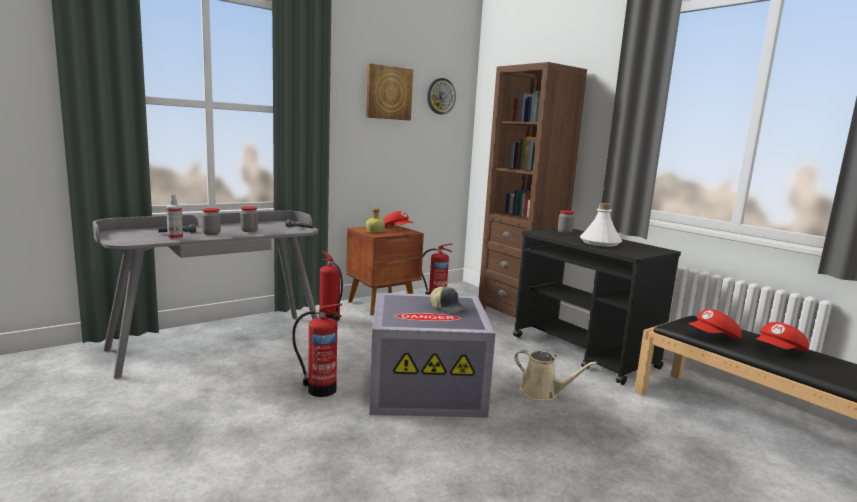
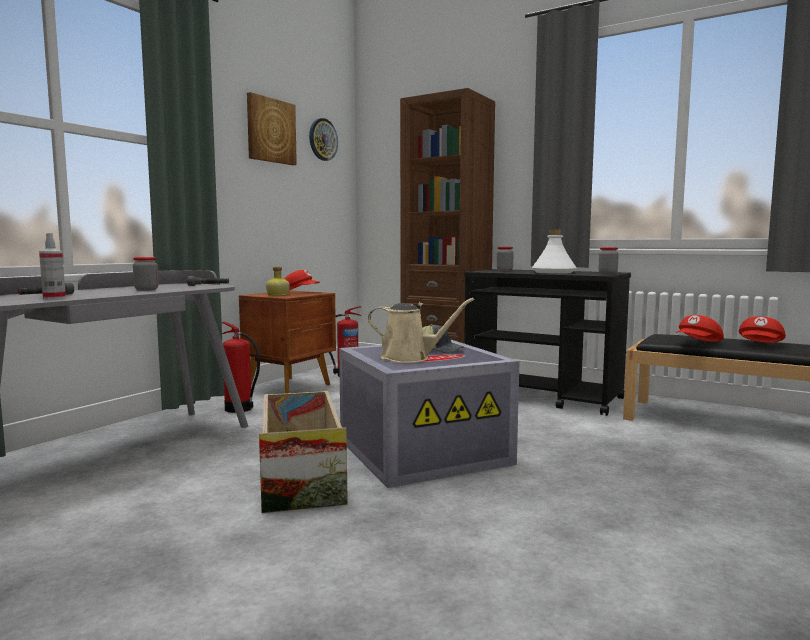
camera: 20 degrees left, 5 degrees down
jar [202,208,221,235] -> jar moved to [598,247,619,274]
fire extinguisher [292,303,342,397] -> crate [259,391,348,513]
beige watering can [514,350,597,401] -> beige watering can moved to [368,298,474,363]

